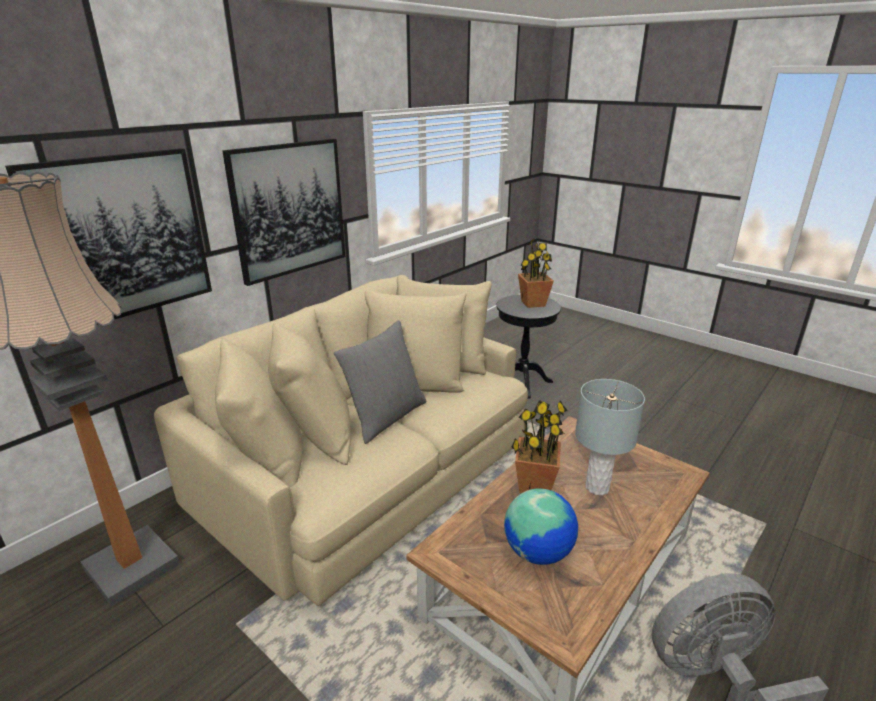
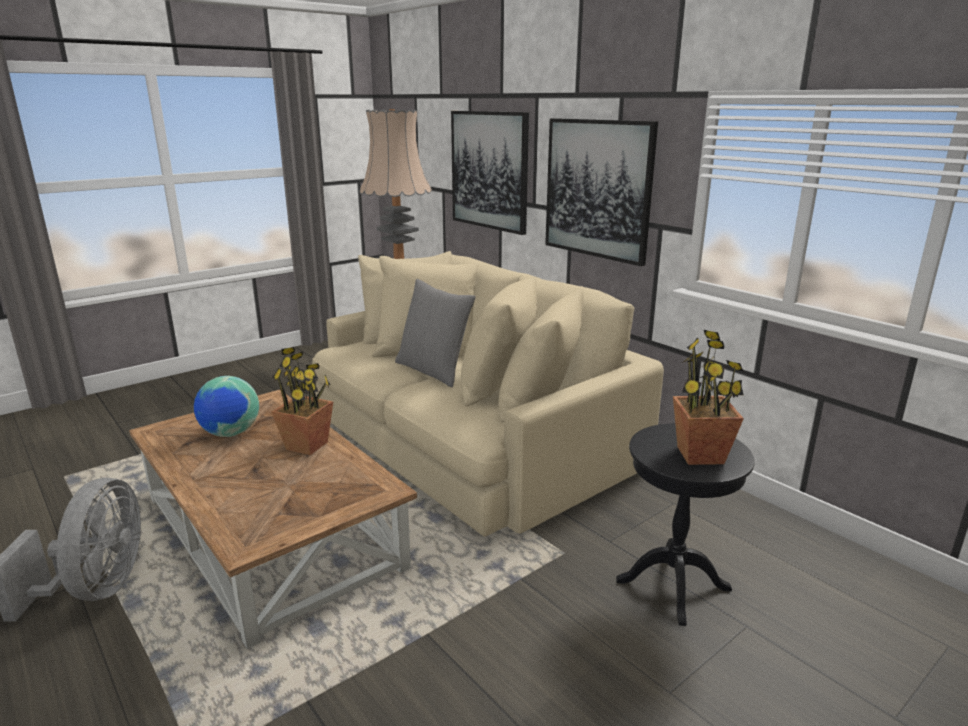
camera: 100 degrees right, 5 degrees down
grey table lamp [575,379,645,495] -> none

